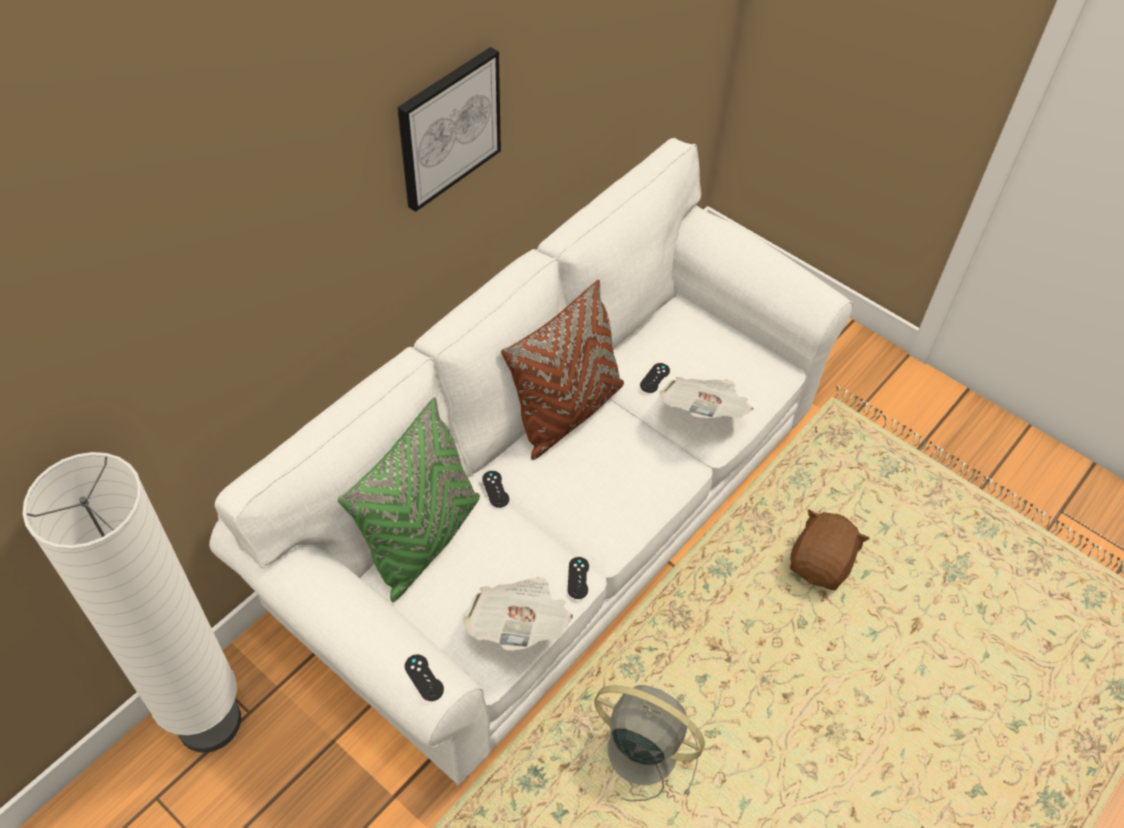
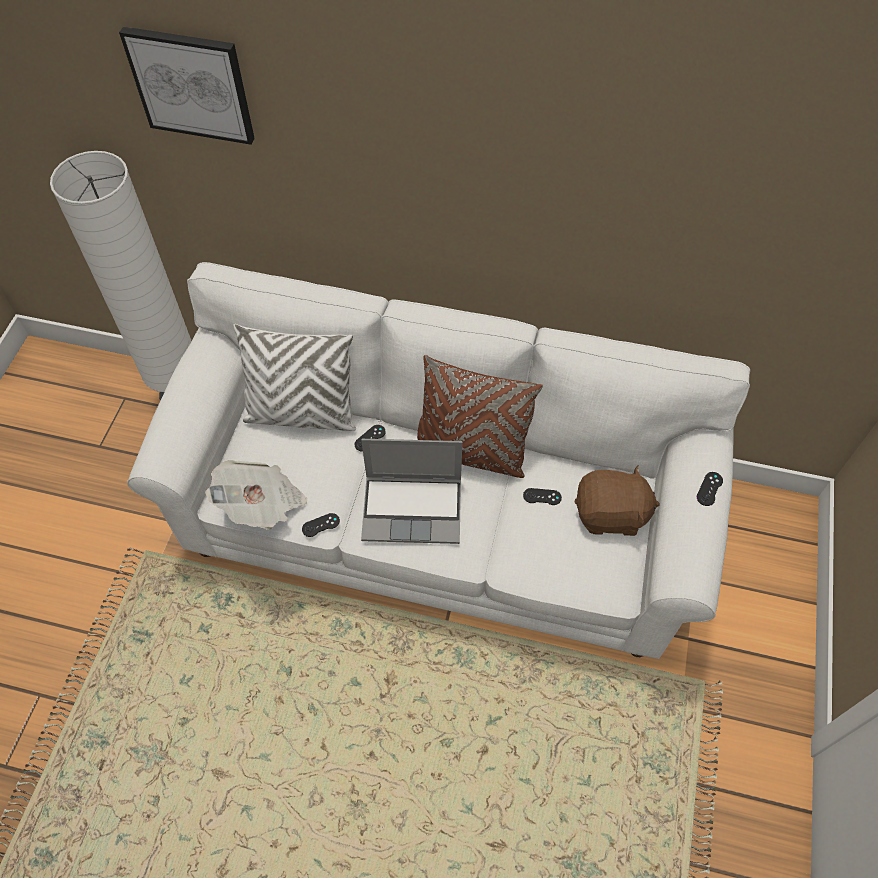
camera: 65 degrees right, 5 degrees up
green pillow [338,397,480,602] -> white pillow [233,324,356,431]
picture [397,47,501,212] -> picture moved to [119,26,255,145]
black game controller [405,655,444,701] -> black game controller moved to [697,472,723,506]
grey fan [594,685,705,801] -> none
newspaper [659,377,754,418] -> none
brown plush toy [790,509,870,591] -> brown plush toy moved to [575,465,660,536]
none -> laptop [361,439,463,544]

